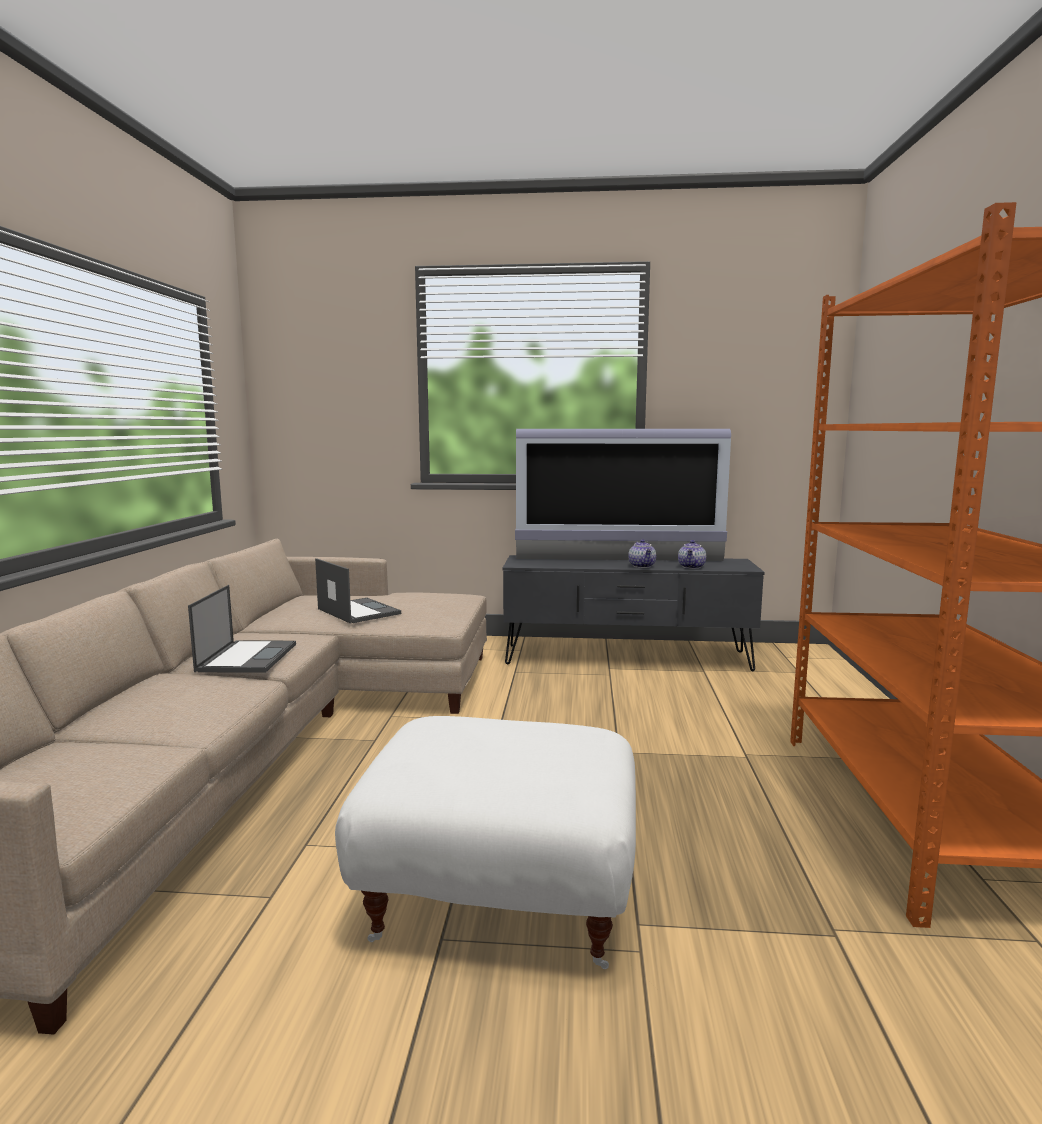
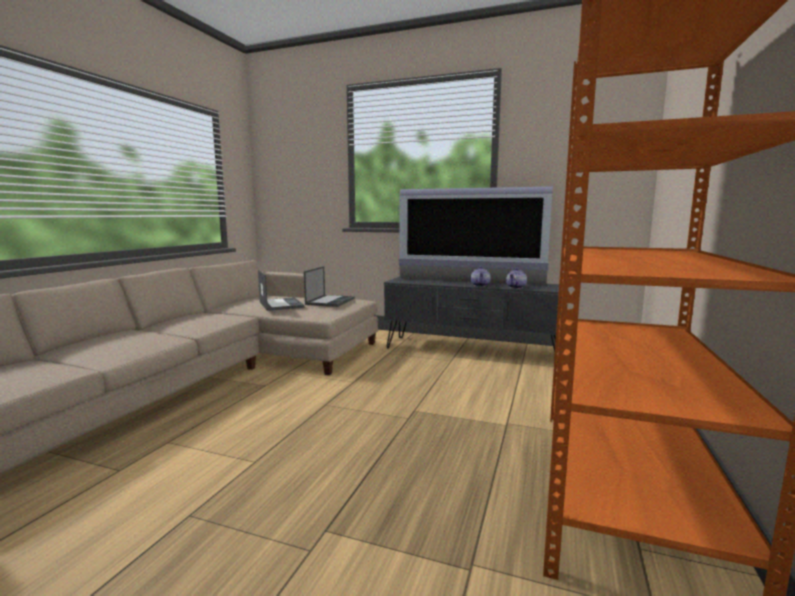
camera: 15 degrees right, 0 degrees up
laptop [188,585,296,673] -> laptop moved to [304,266,355,307]
white ottoman [335,716,636,969] -> none

